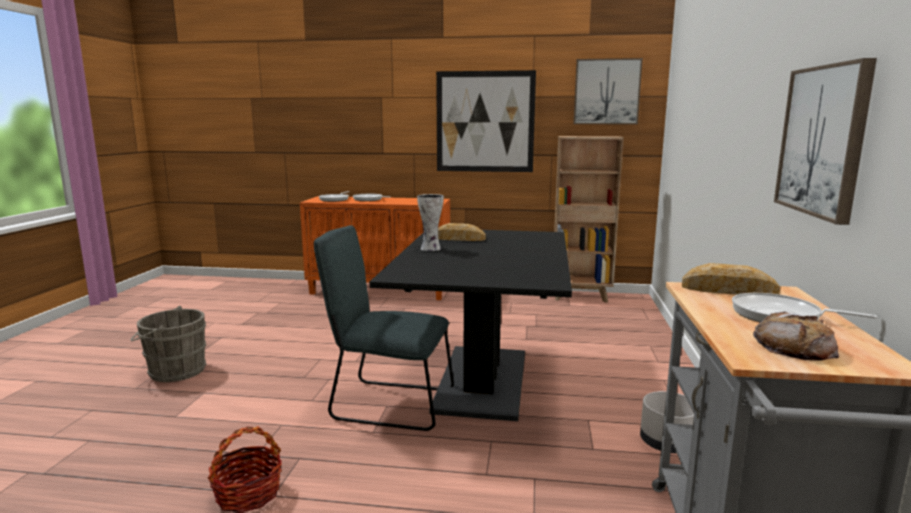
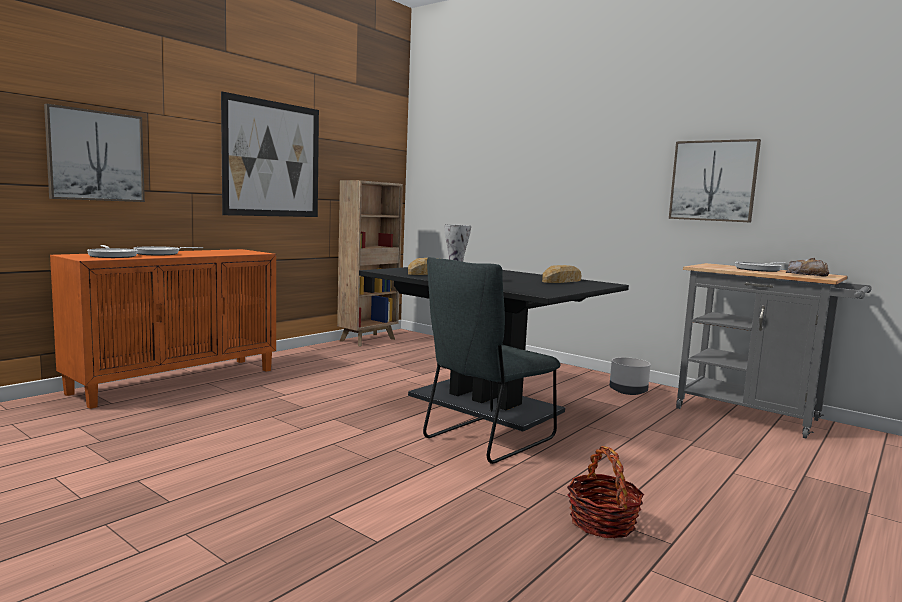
camera: 60 degrees left, 5 degrees down
grey bucket [130,306,206,382] -> none
picture [573,58,643,124] -> picture moved to [44,104,145,202]
bread [682,263,780,295] -> bread moved to [542,265,581,283]

